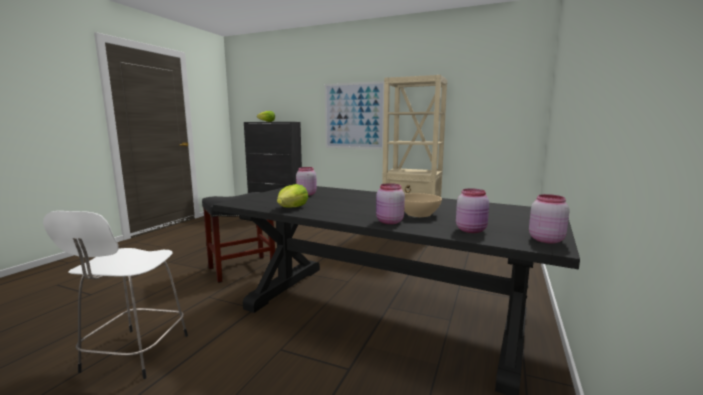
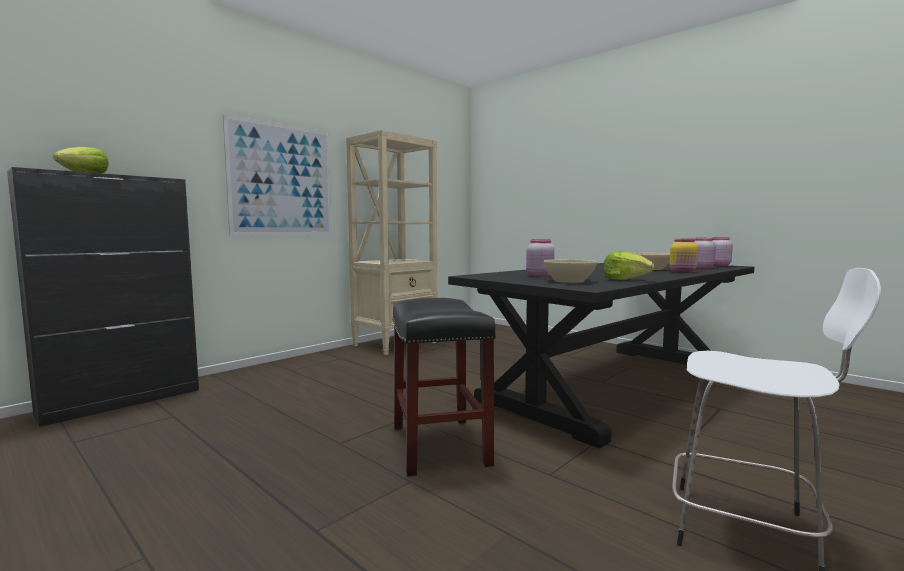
camera: 70 degrees left, 5 degrees down
pink jar [376,183,405,224] -> yellow jar [669,238,698,273]
none -> beige bowl [544,259,597,283]

